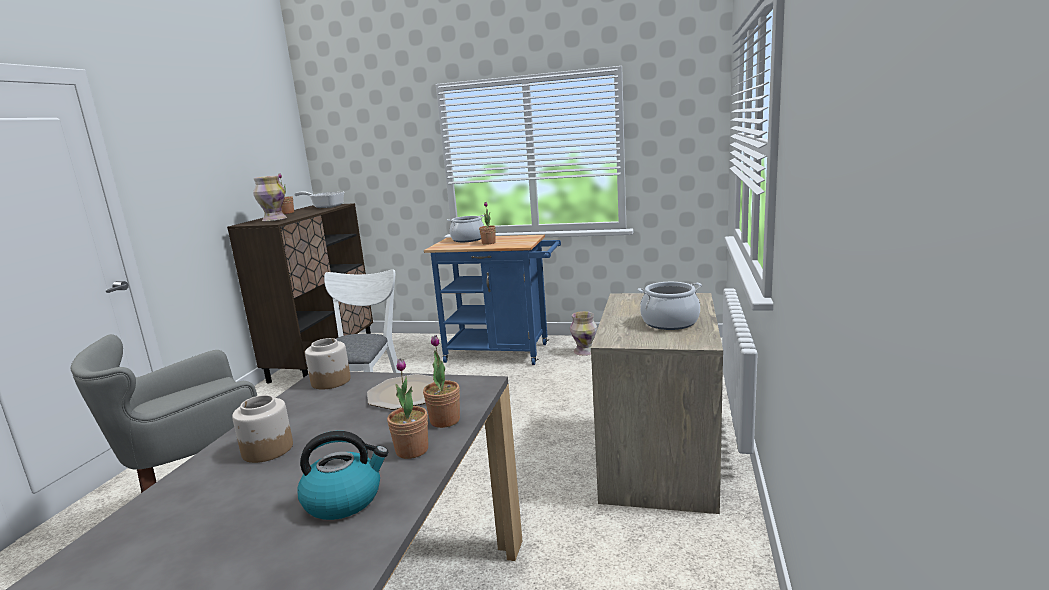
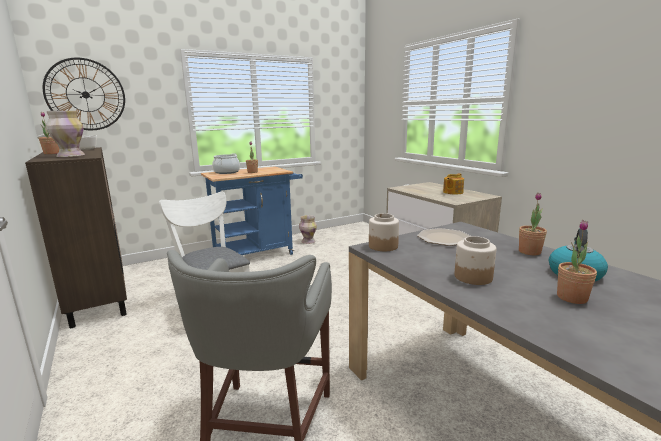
camera: 45 degrees left, 0 degrees up
potted plant [423,335,460,428] -> potted plant moved to [557,220,597,304]
cooking pot [638,282,702,330] -> teapot [443,173,464,194]
none -> wall clock [43,58,125,130]

